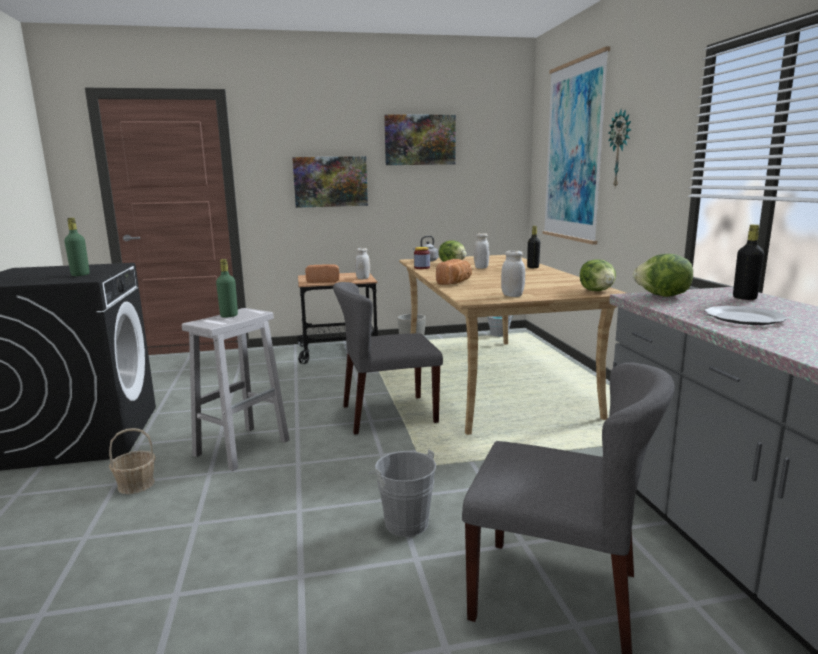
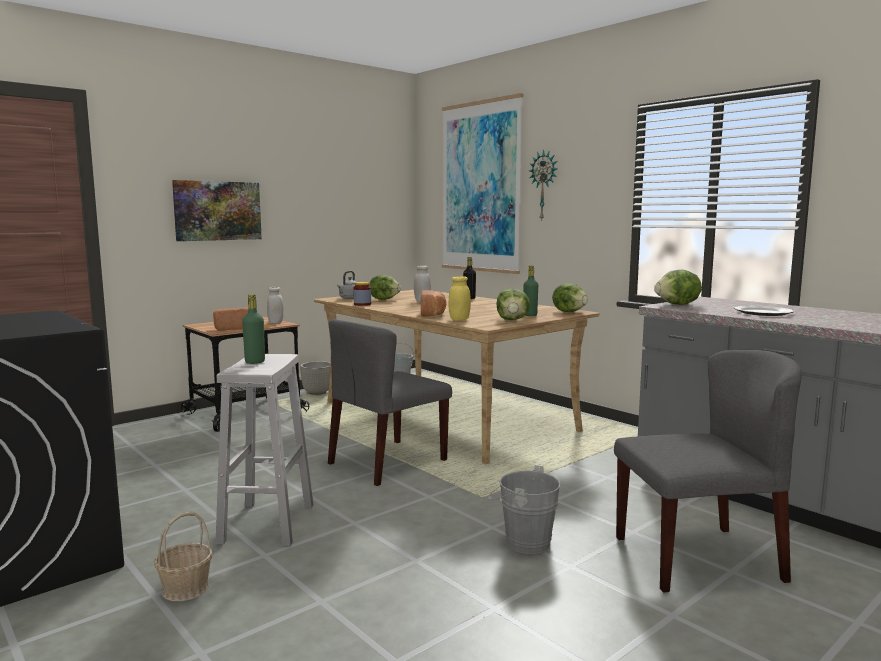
camera: 30 degrees left, 5 degrees down
green bottle [64,218,90,276] -> green bottle moved to [524,265,538,316]
picture [384,114,456,165] -> none
white jar [501,251,525,297] -> lettuce [497,289,530,320]
black bottle [733,224,764,300] -> none
none -> yellow jar [449,276,471,321]

